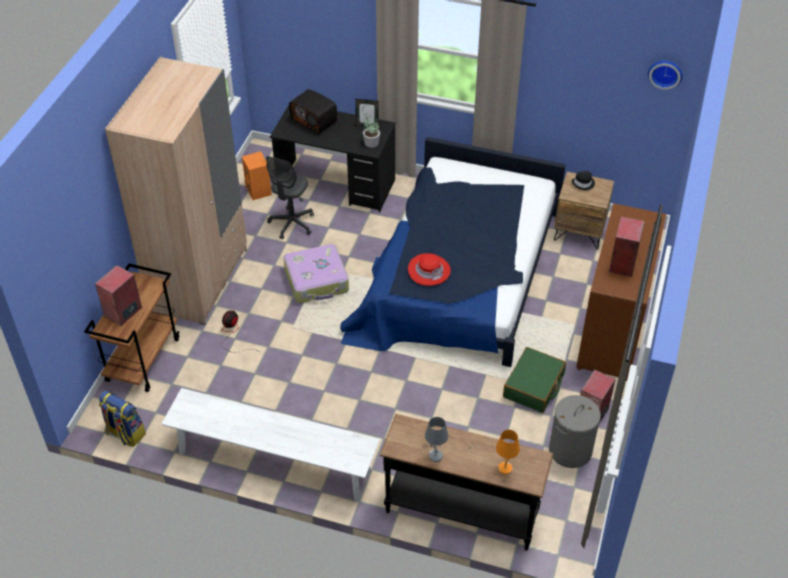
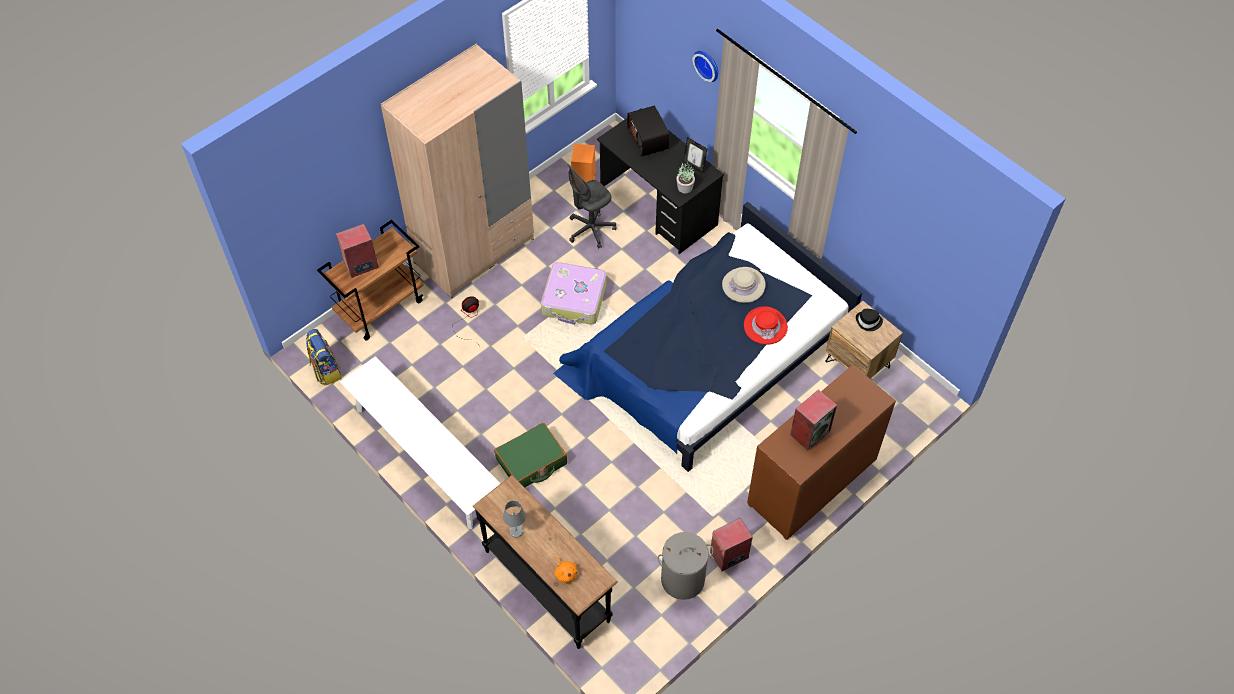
camera: 30 degrees right, 10 degrees up
red hat [408,253,451,286] -> red hat moved to [744,306,788,345]
orange table lamp [496,430,520,475] -> orange plush toy [554,557,578,583]
green suitcase [503,347,566,413] -> green suitcase moved to [494,423,567,487]
wall clock [648,60,683,90] -> wall clock moved to [692,51,718,82]
none -> beige hat [722,267,765,303]

